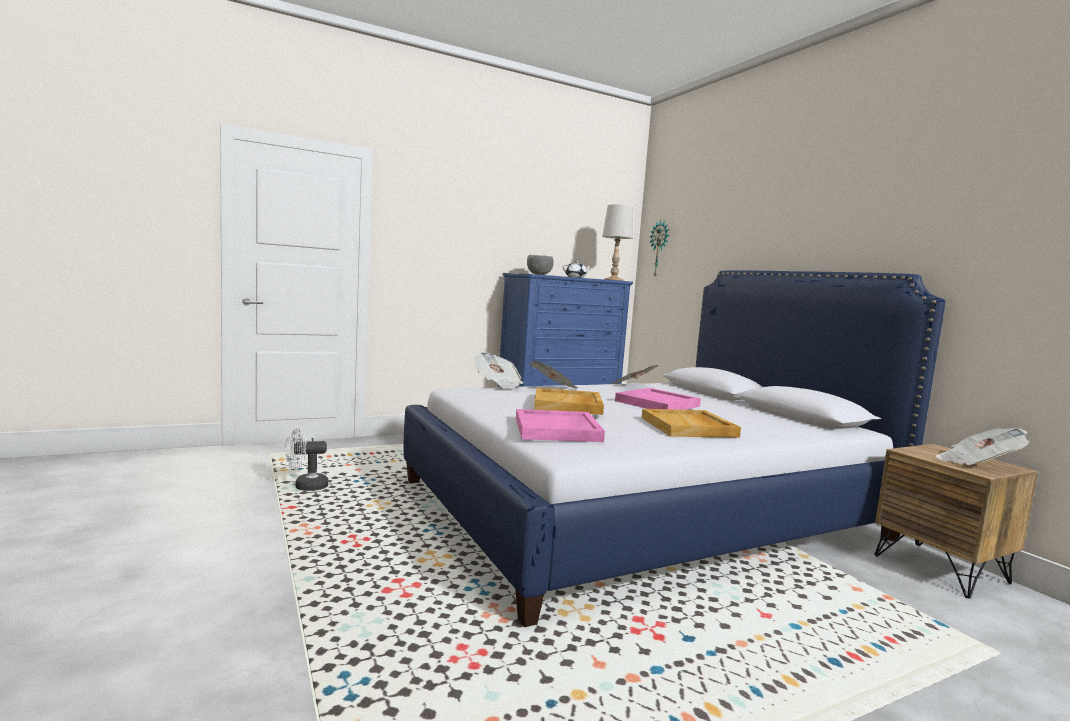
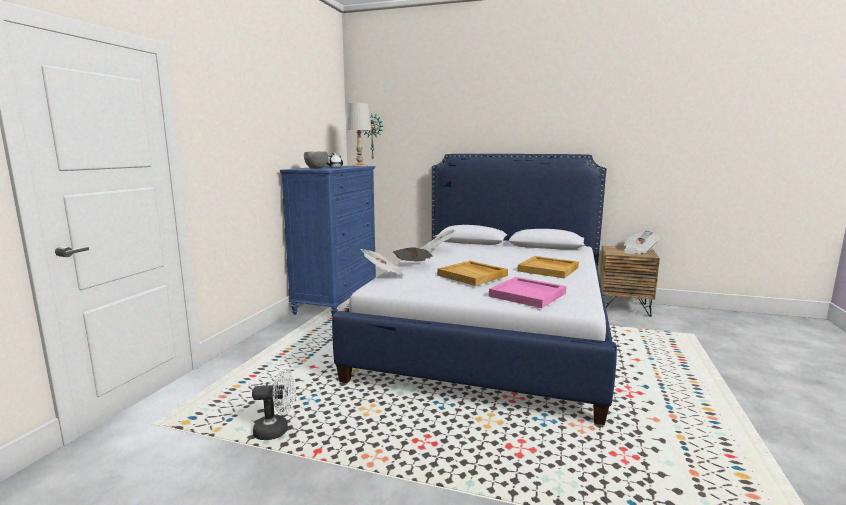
camera: 45 degrees left, 5 degrees up
white fan [285,427,328,491] -> white fan turned 120 degrees counterclockwise [252,369,296,440]
pink tray [615,388,701,410] -> none

